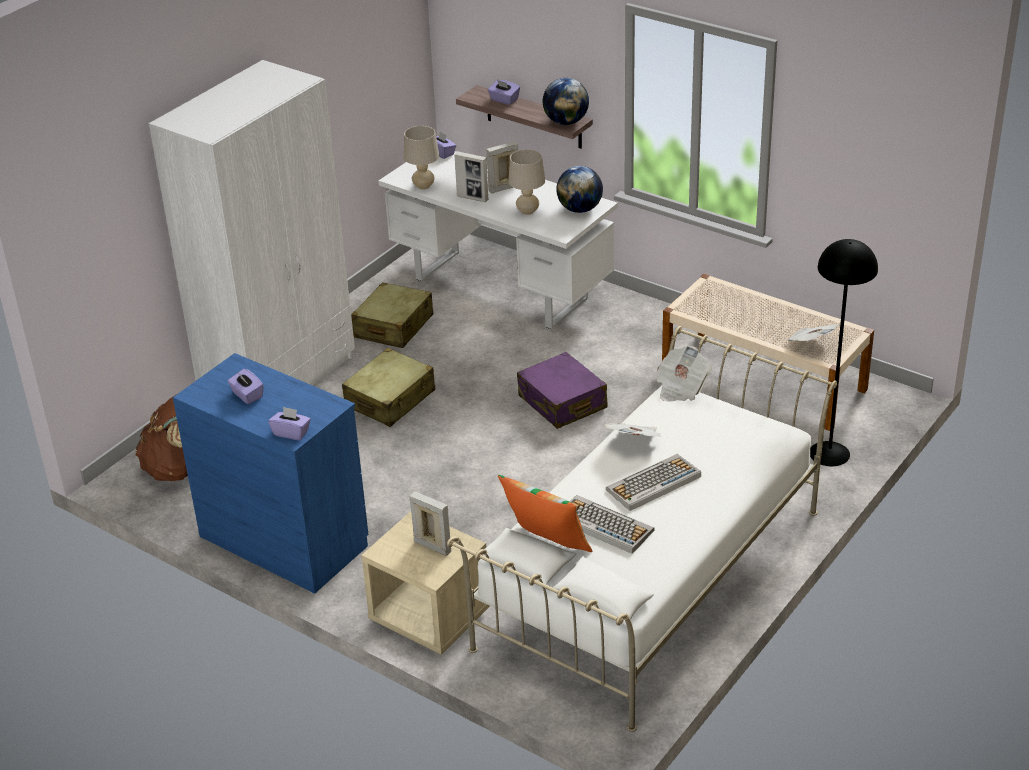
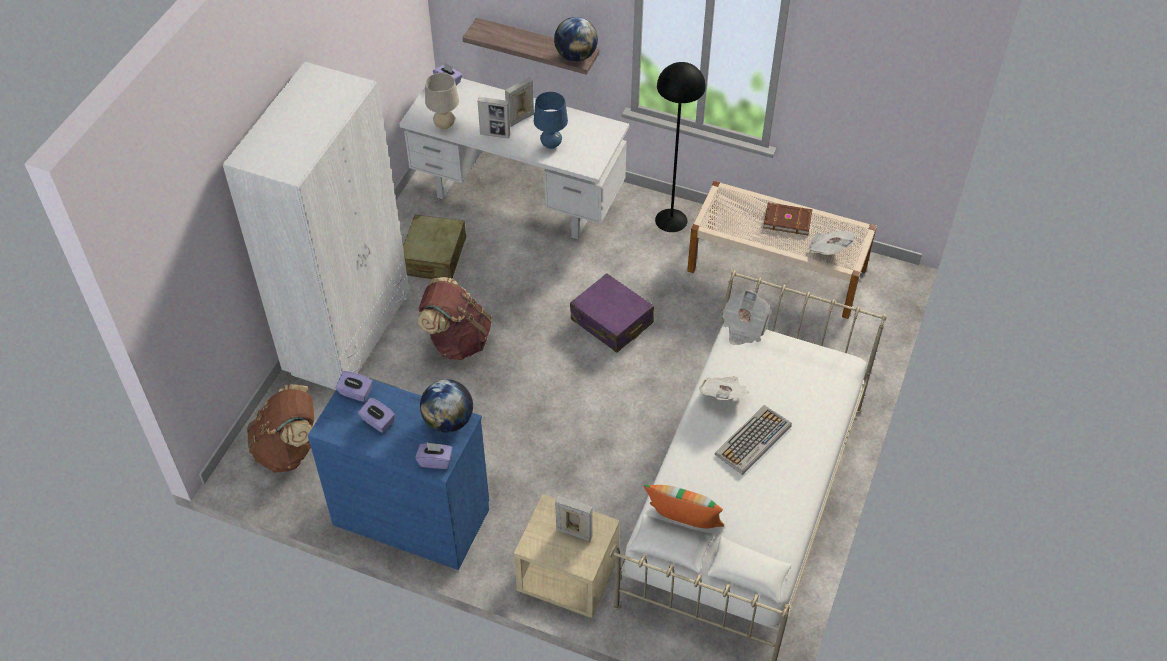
camera: 15 degrees left, 15 degrees up
beige suitcase [342,348,435,427] -> brown backpack [418,277,492,360]
purple tissue box [488,80,520,105] -> purple tissue box moved to [336,371,373,402]
beige table lamp [508,149,545,215] -> blue table lamp [534,92,568,149]
globe [556,166,603,213] -> globe moved to [420,379,473,433]
keyboard [569,495,655,554] -> none
black floor lamp [810,239,878,466] -> black floor lamp moved to [655,62,706,232]
none -> brown book [763,202,813,235]

